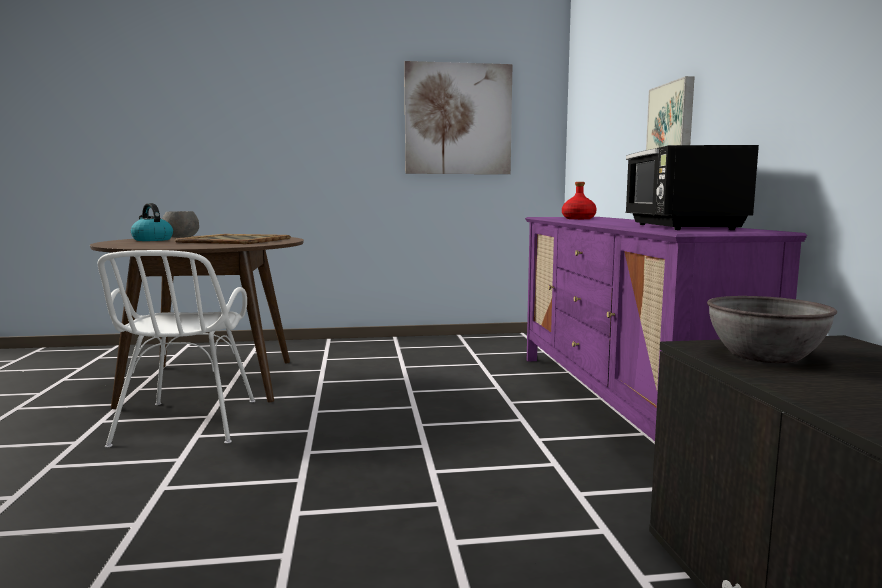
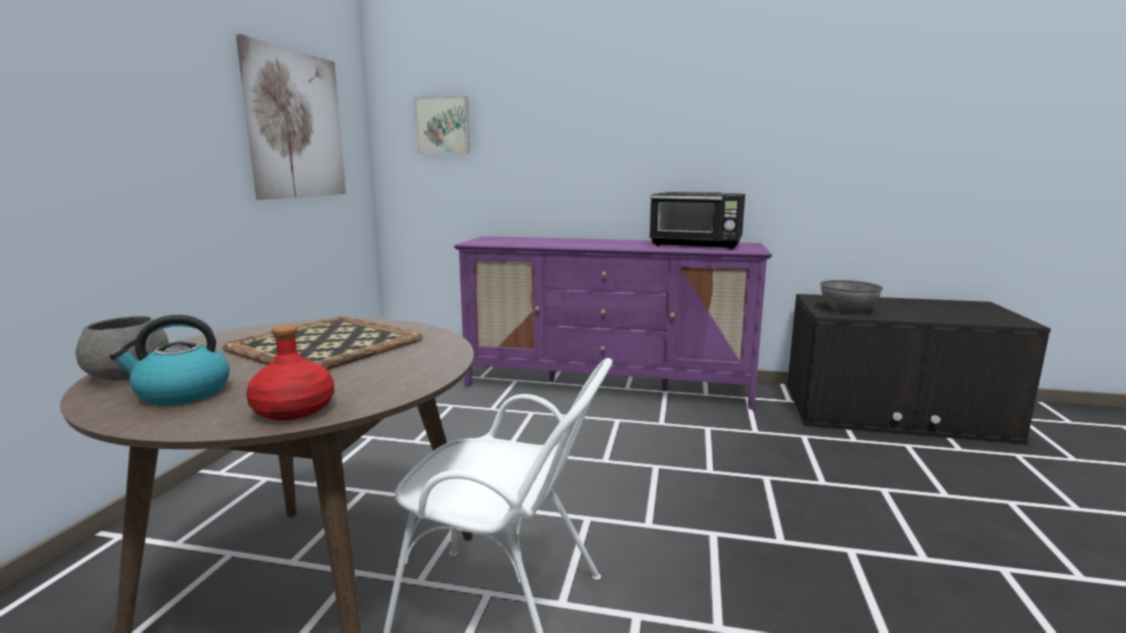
camera: 70 degrees left, 5 degrees up
red bottle [562,182,597,219] -> red bottle moved to [246,325,334,420]
picture [646,76,695,150] -> picture moved to [414,96,470,154]

